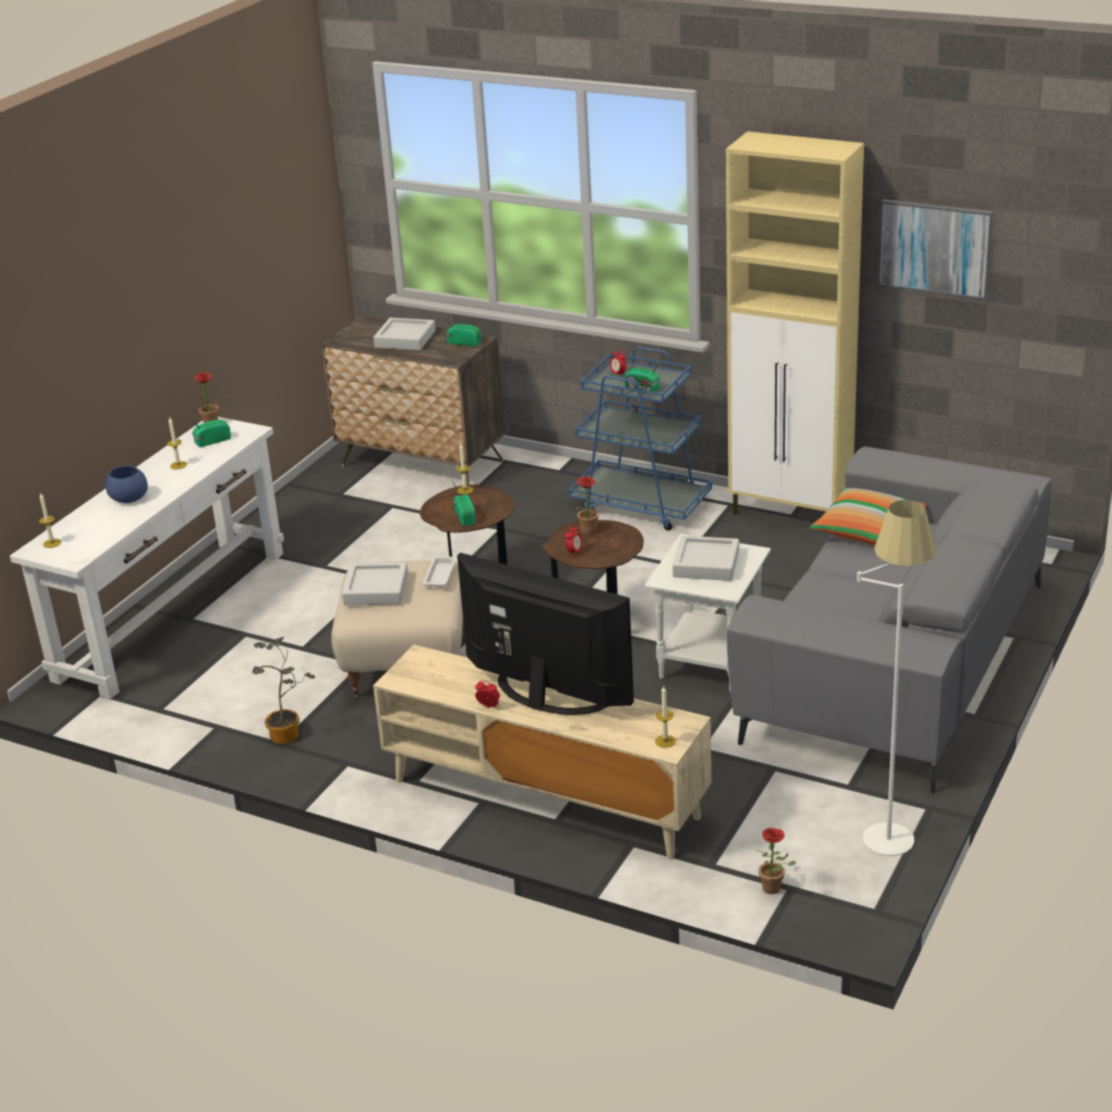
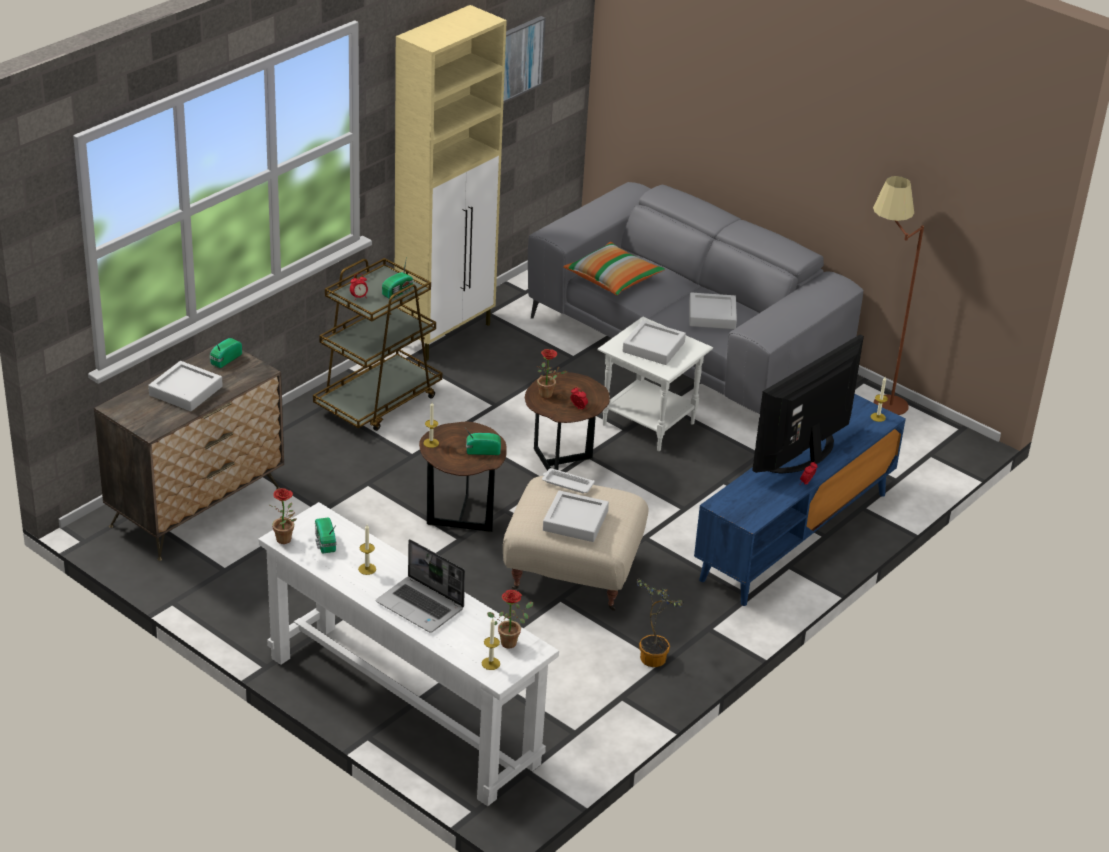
camera: 80 degrees left, 5 degrees up
blue bowl [105,466,148,503] -> laptop [376,539,465,633]
beige tv stand [373,645,711,859] -> blue tv stand [694,394,906,606]
blue cart [569,347,712,531] -> brown cart [313,258,442,431]
potted plant [756,828,796,894] -> potted plant moved to [487,590,534,648]
white floor lamp [857,500,936,856] -> brown floor lamp [873,176,924,415]
none -> grey tray [689,292,737,329]

